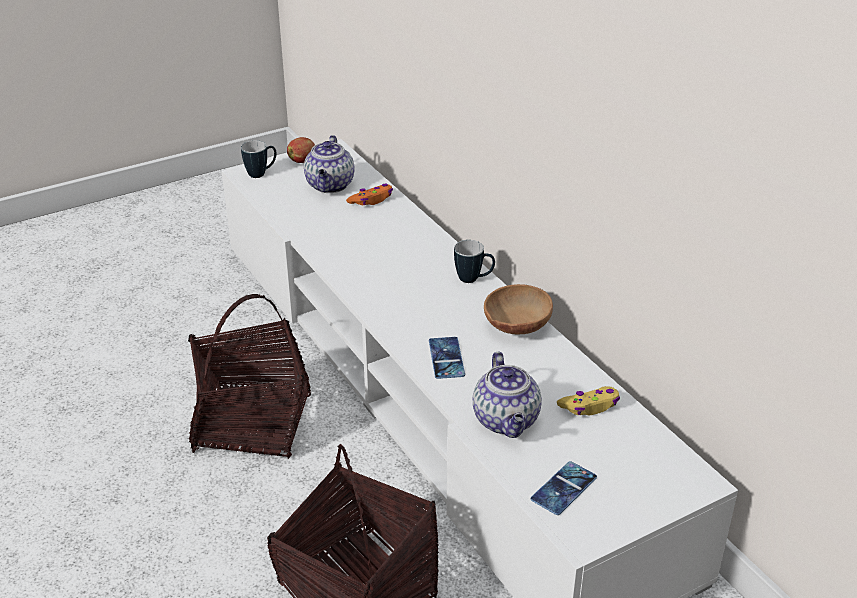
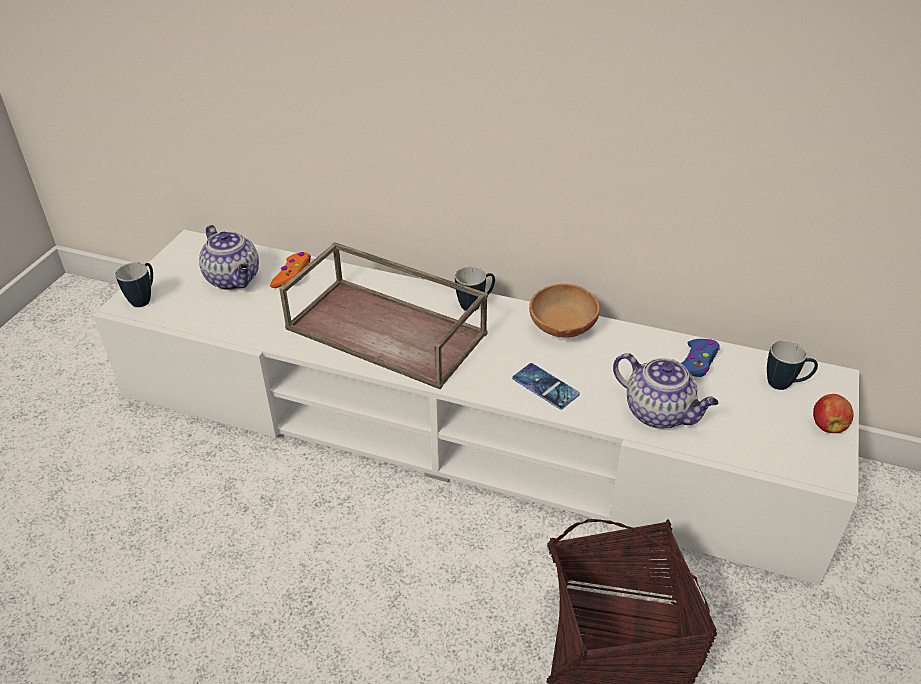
camera: 40 degrees left, 5 degrees up
basket [188,294,311,459] -> none
apple [287,137,315,163] -> apple moved to [813,394,853,433]
phone [531,461,597,515] -> none
yellow game controller [557,386,620,416] -> blue game controller [681,339,720,377]
none -> brown tray [279,242,488,389]
none -> mug [767,340,818,390]

